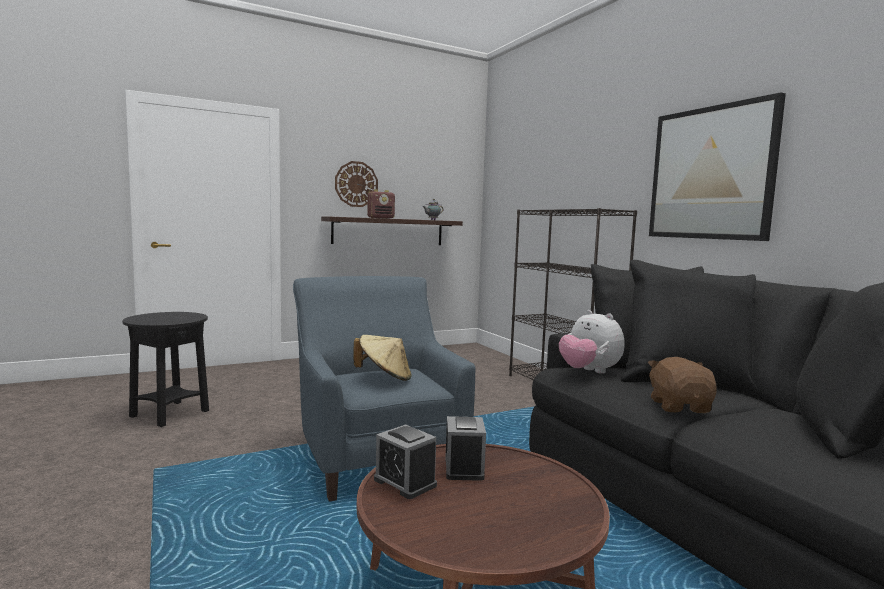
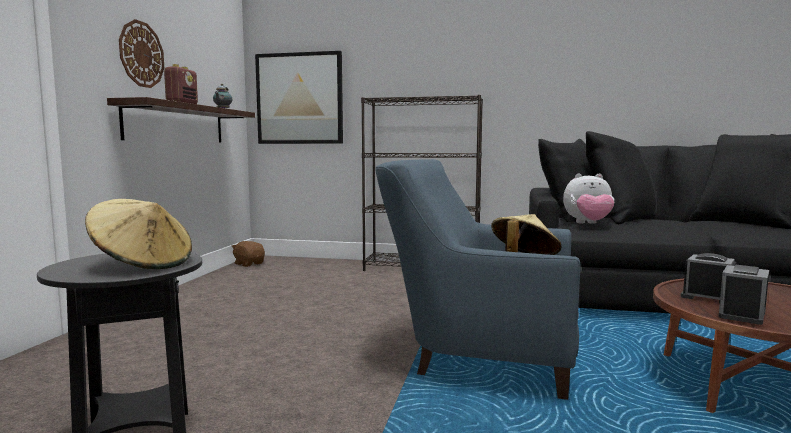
camera: 50 degrees left, 0 degrees up
alarm clock [374,424,437,499] -> alarm clock turned 135 degrees clockwise [719,265,769,325]
brown plush toy [648,357,717,413] -> brown plush toy moved to [231,241,265,267]
picture [649,92,786,241] -> picture moved to [255,51,343,144]
none -> beige hat [85,199,192,269]

